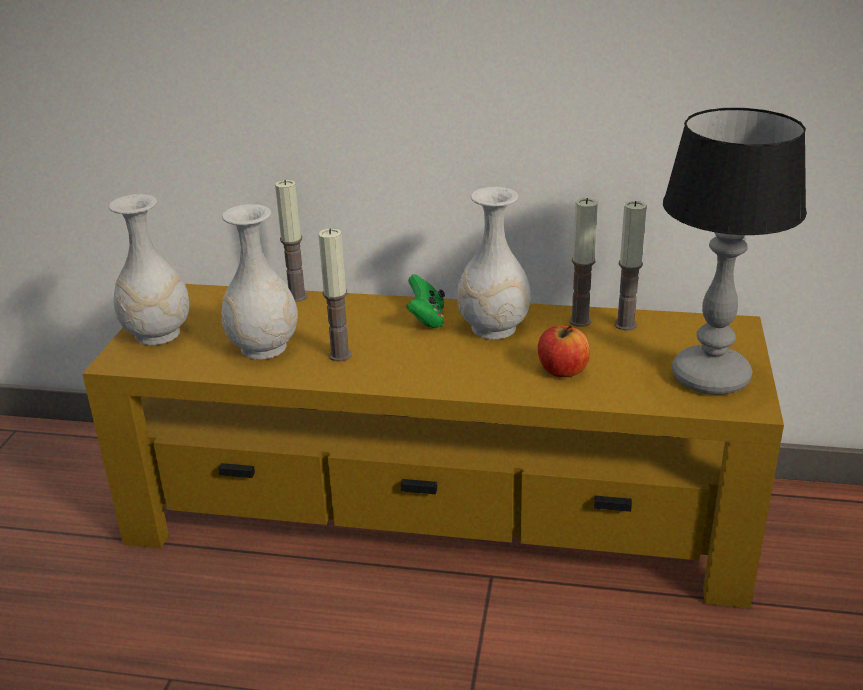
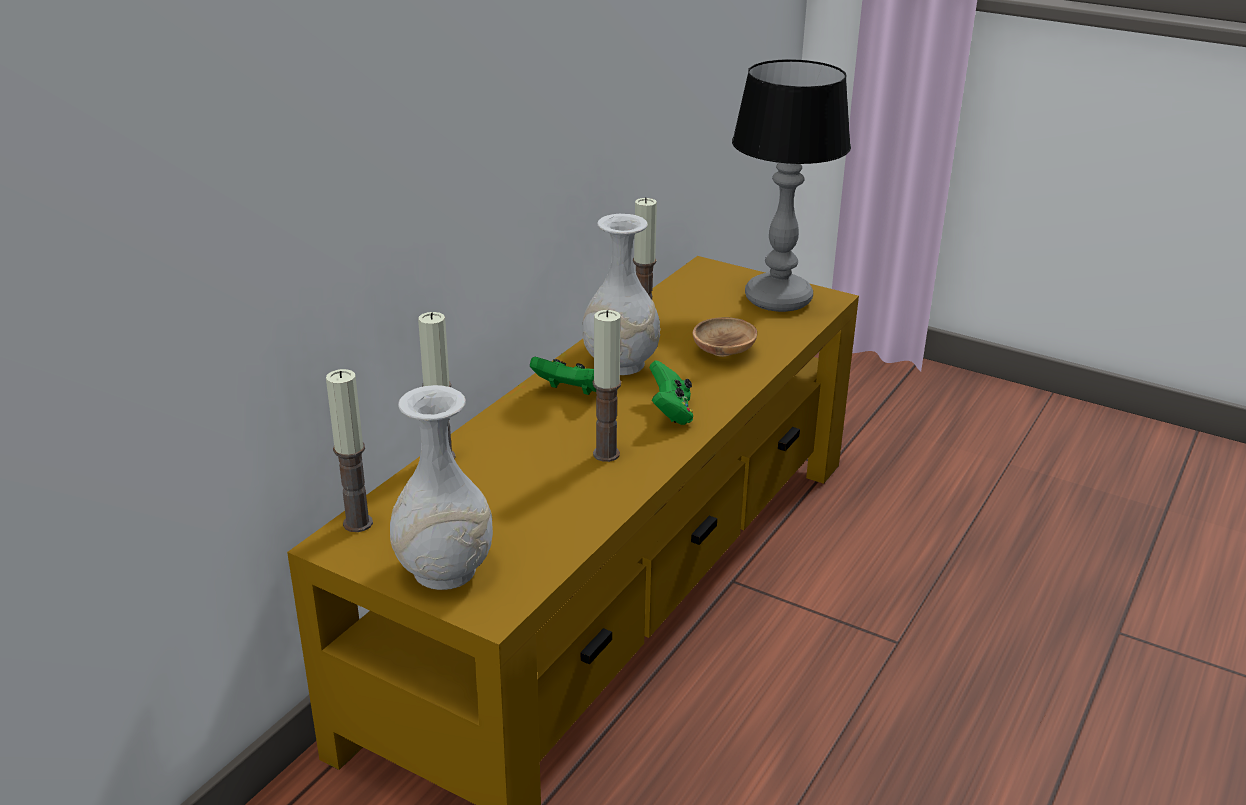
camera: 70 degrees left, 0 degrees up
white vase [221,204,298,359] -> none
apple [538,325,590,377] -> brown bowl [693,317,757,357]
candle [614,201,647,331] -> candle moved to [326,369,373,532]
none -> green game controller [649,361,693,425]

